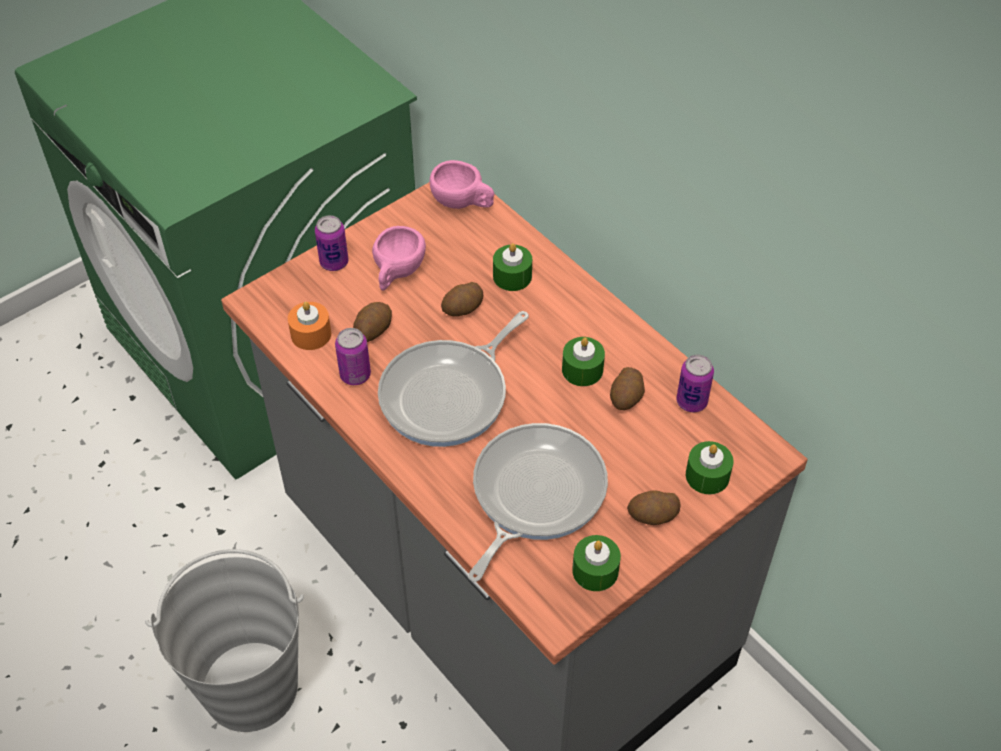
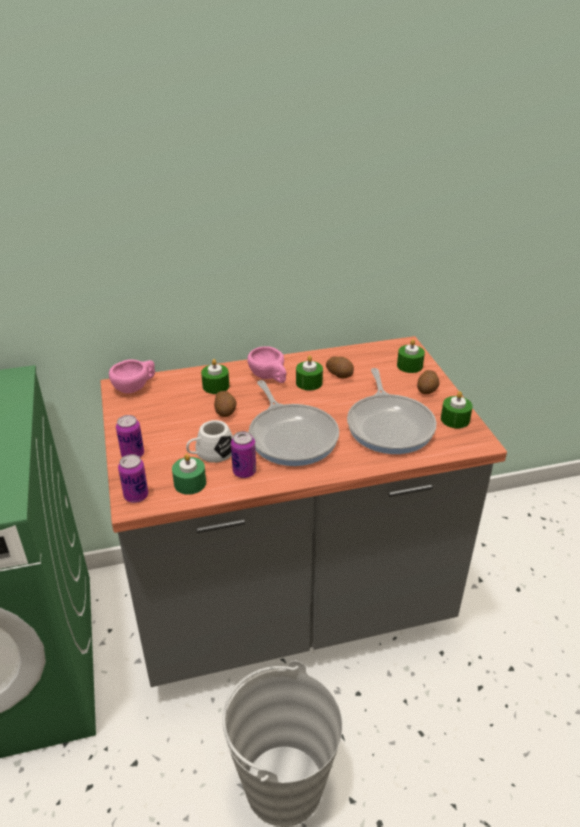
camera: 65 degrees left, 15 degrees down
orange candle [288,302,331,350] -> green candle [172,454,206,495]
potato [353,302,392,342] -> white mug [186,420,233,463]
pink cup [372,226,426,290] -> pink cup moved to [247,346,286,383]
frying pan [468,423,608,582] -> frying pan turned 150 degrees counterclockwise [347,368,436,454]
can [676,354,714,412] -> can moved to [118,454,149,503]

